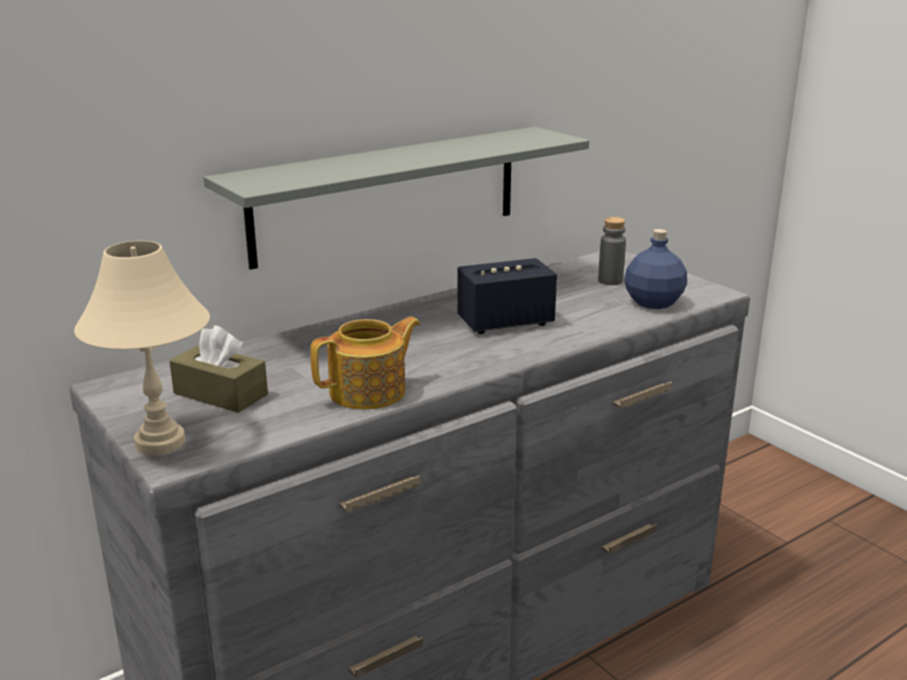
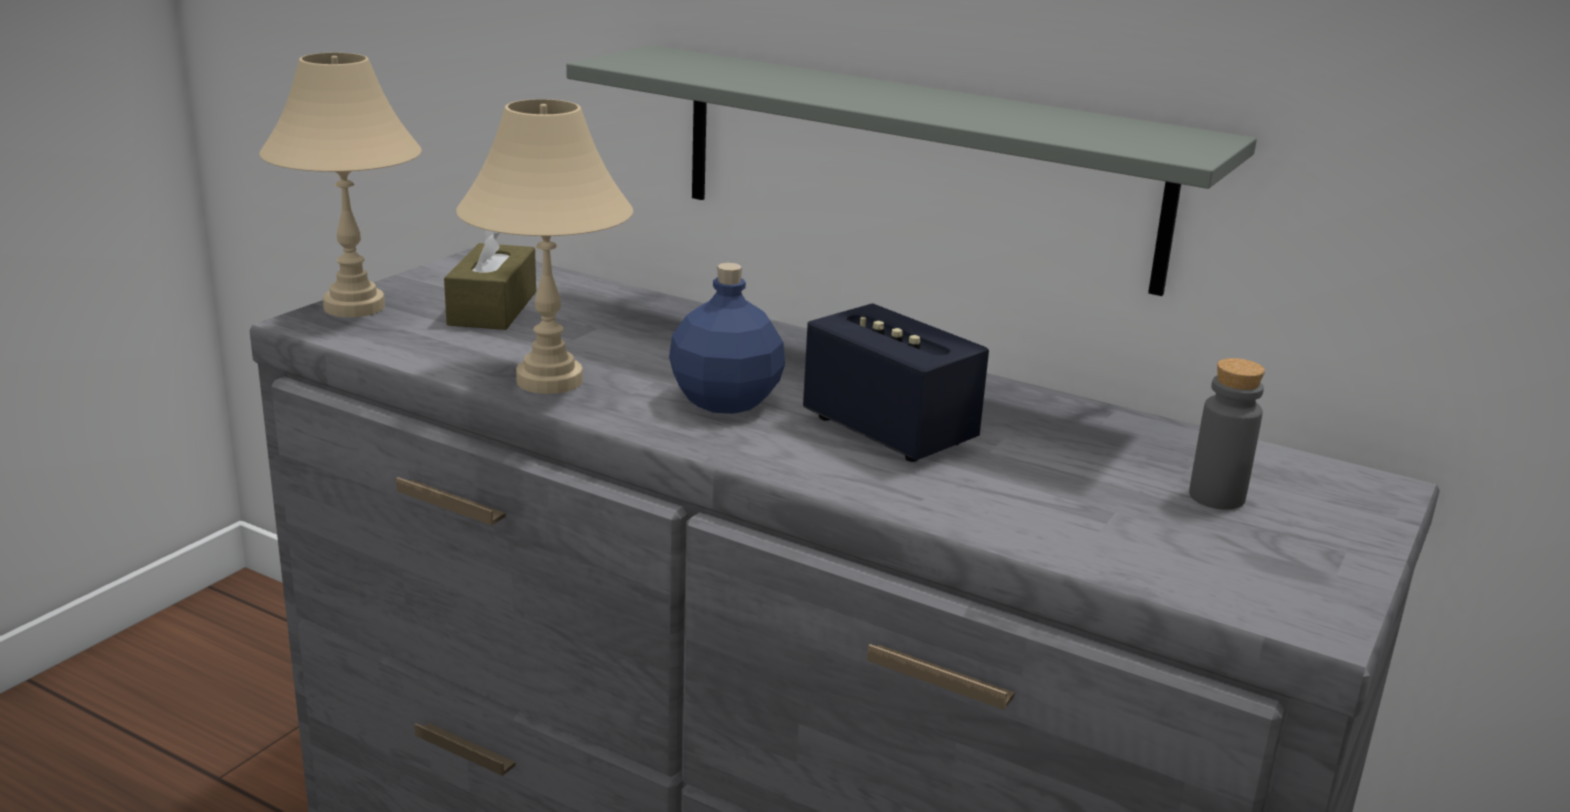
camera: 65 degrees right, 0 degrees up
teapot [310,317,420,410] -> beige table lamp [456,99,633,394]
blue bottle [624,229,687,309] -> blue bottle moved to [669,263,785,414]

